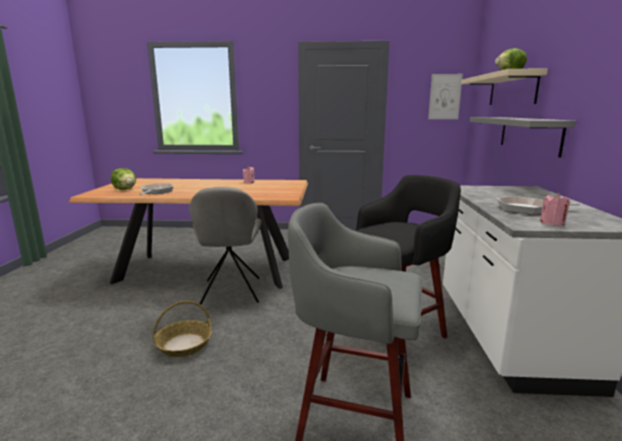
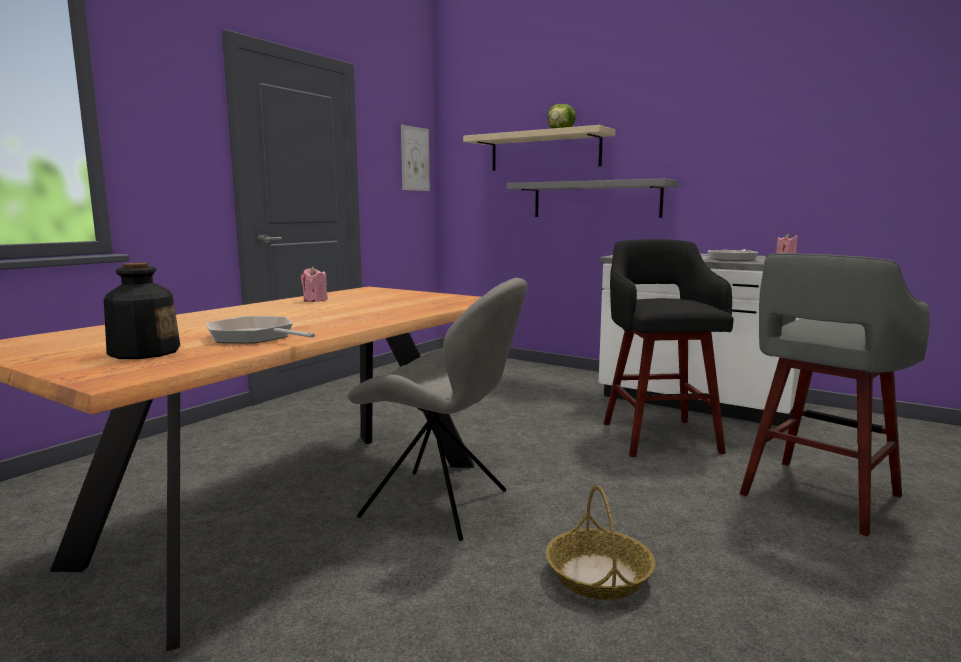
camera: 60 degrees left, 5 degrees down
lettuce [111,168,136,190] -> bottle [104,263,180,359]

